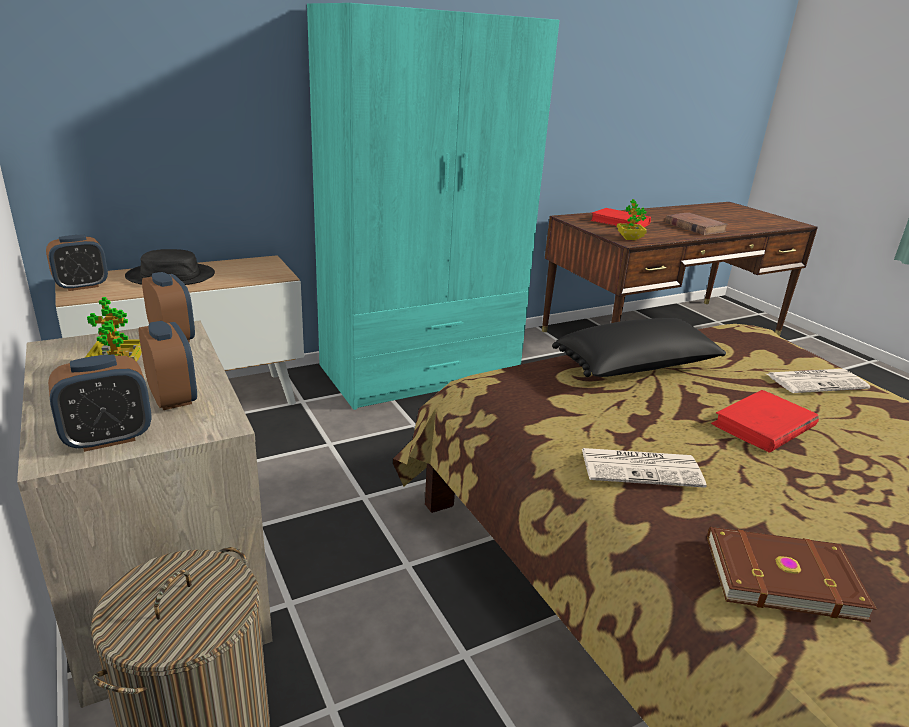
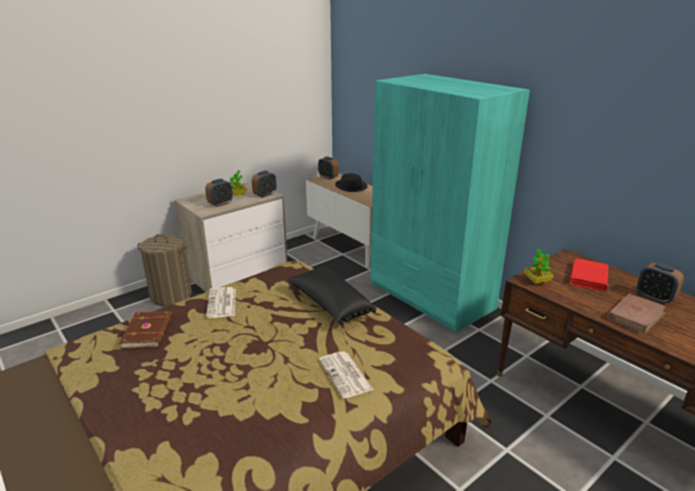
camera: 80 degrees right, 0 degrees up
alarm clock [48,354,152,452] -> alarm clock moved to [637,263,684,304]
red book [711,390,819,453] -> none

